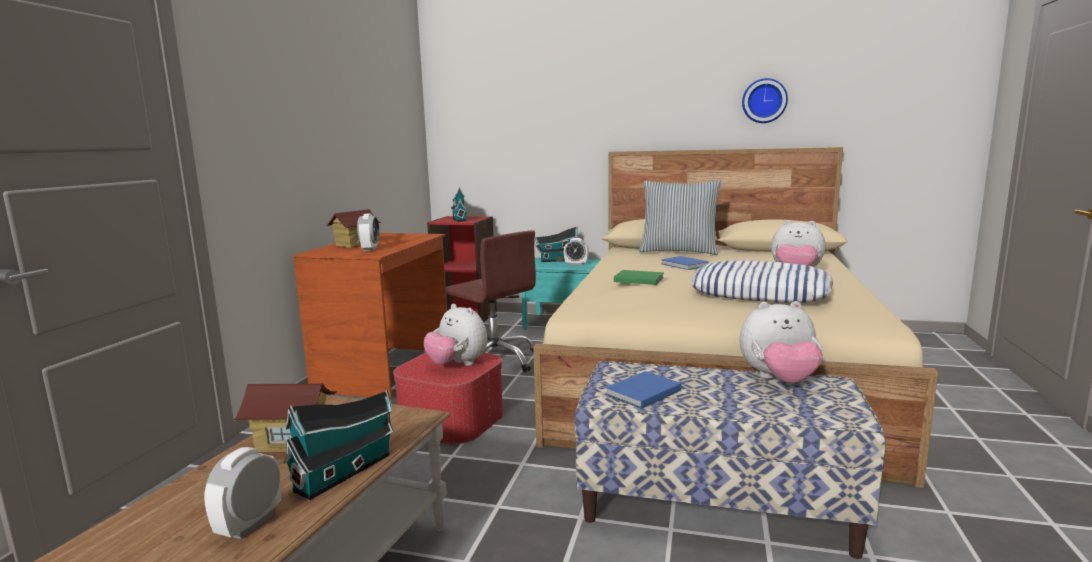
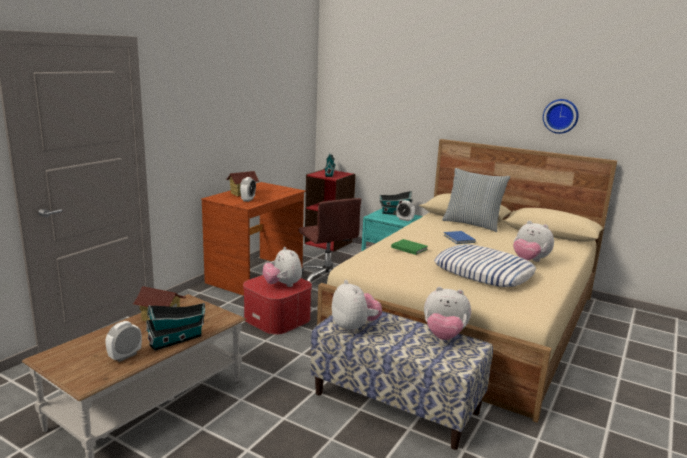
camera: 15 degrees right, 5 degrees up
blue book [605,371,682,409] -> plush toy [332,280,382,333]

